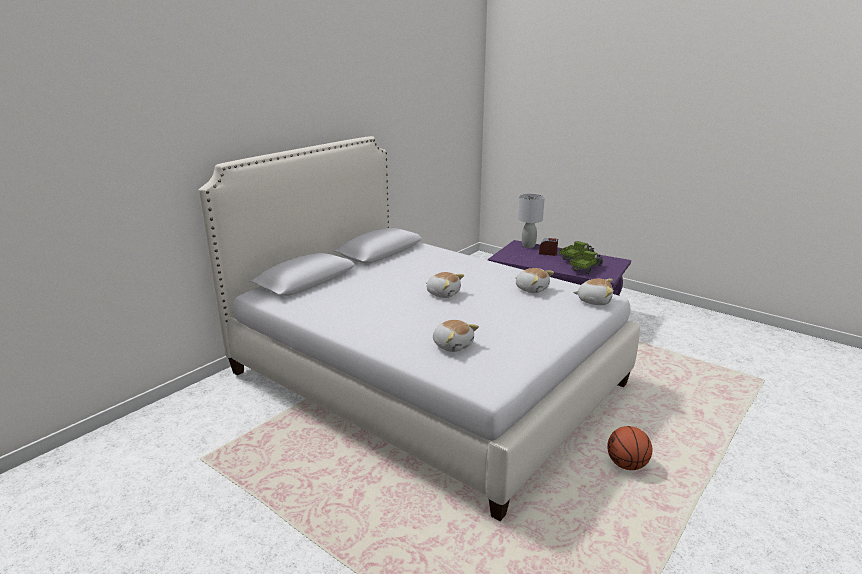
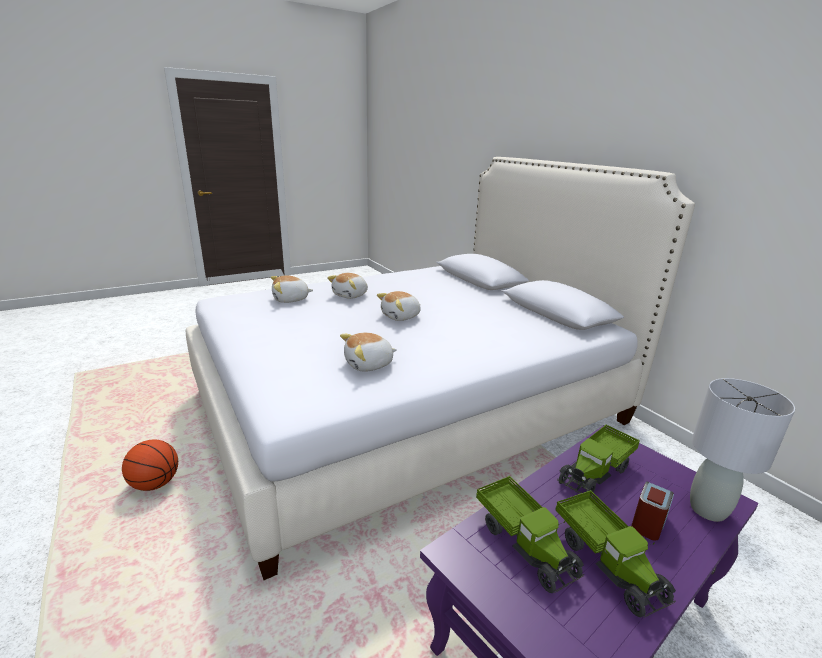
camera: 110 degrees right, 0 degrees up
plush toy [573,279,613,305] -> plush toy moved to [327,273,368,299]
none -> toy truck [557,425,640,496]

